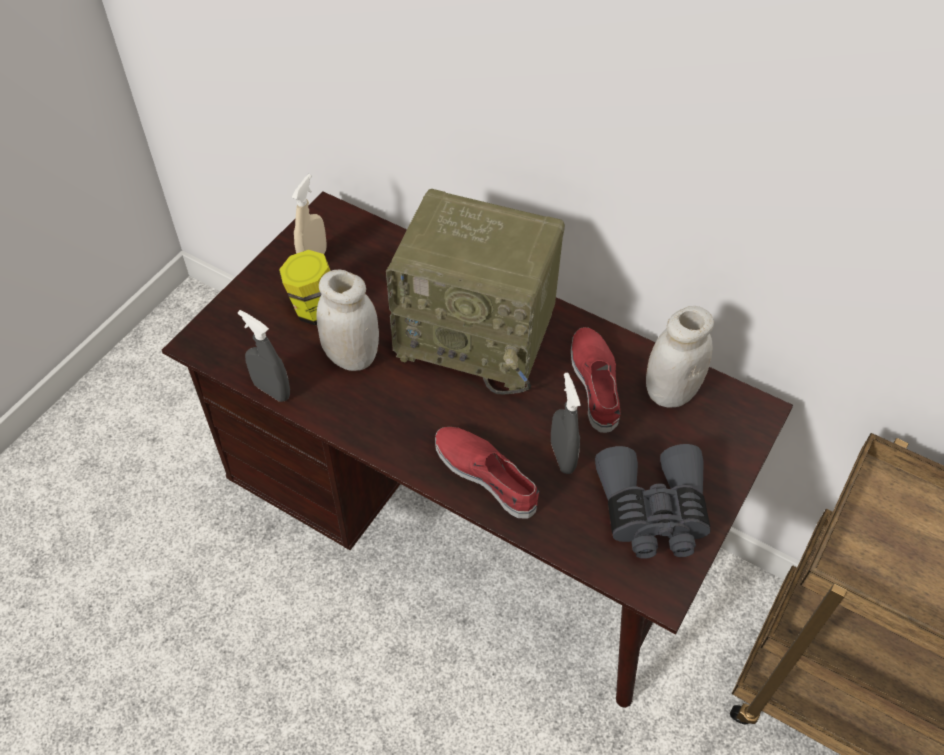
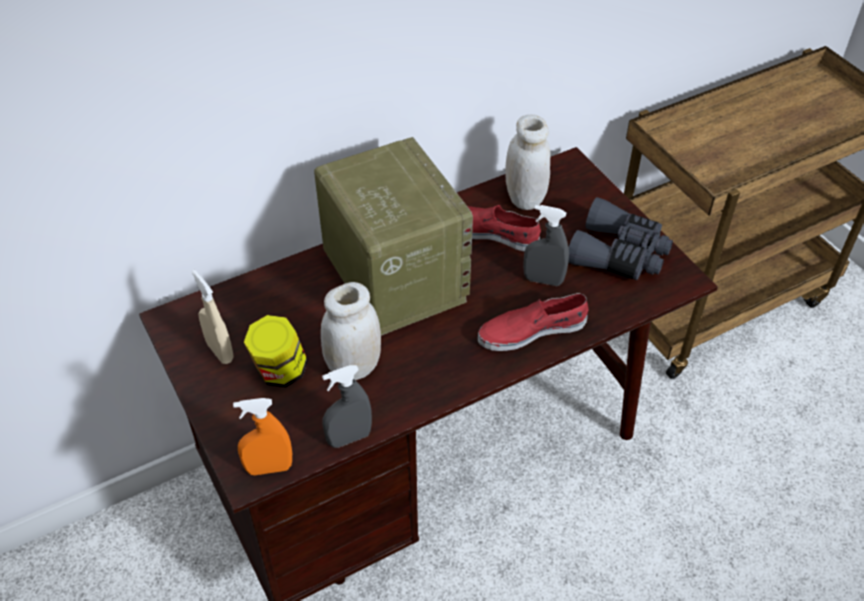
camera: 60 degrees left, 5 degrees down
radio [386,189,565,394] -> radio turned 75 degrees counterclockwise [314,137,473,336]
none -> orange spray bottle [233,398,292,475]

